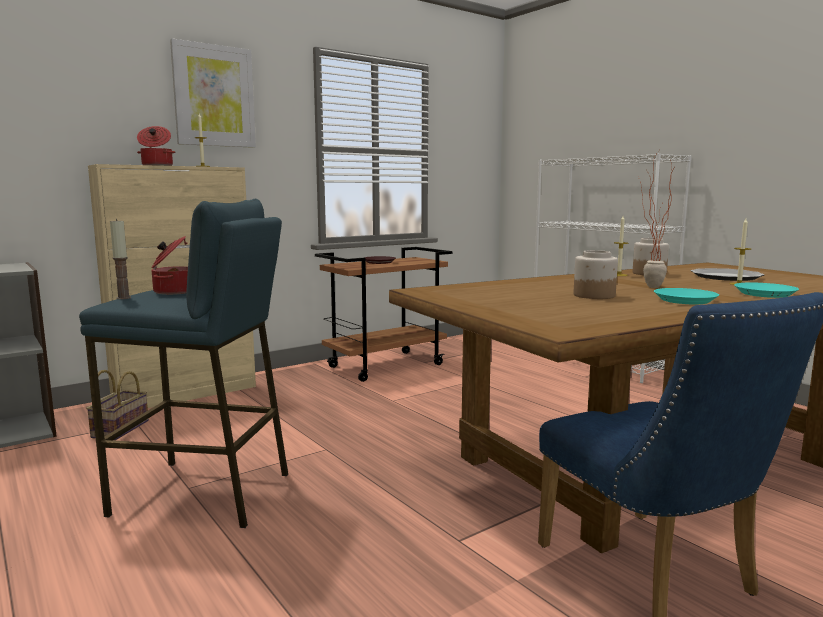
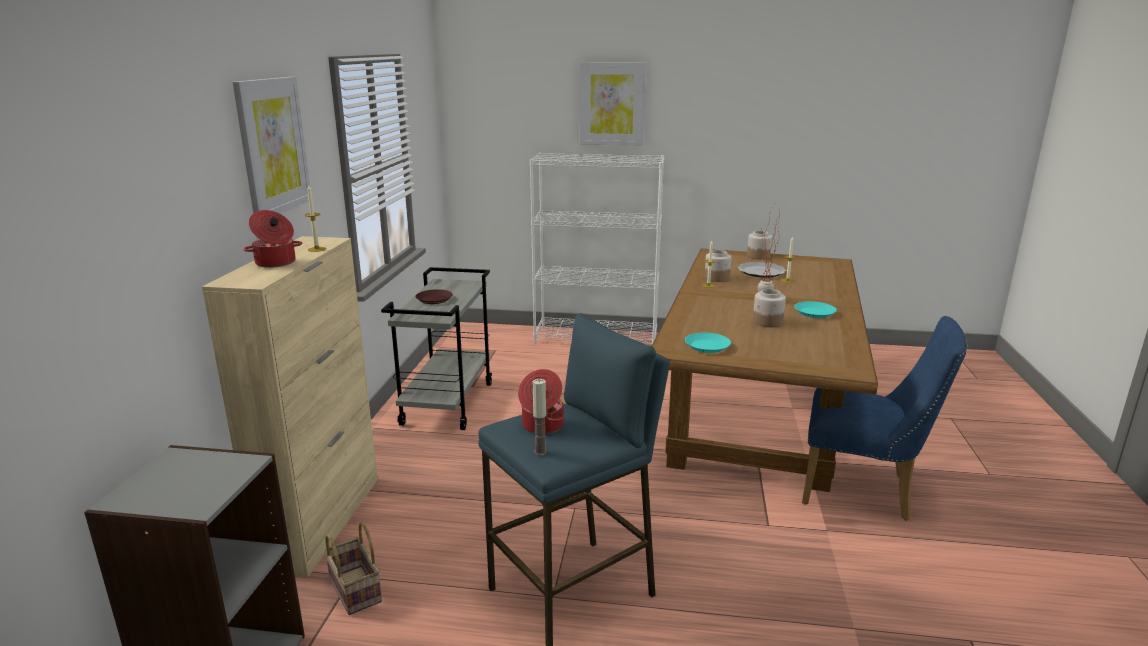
camera: 45 degrees left, 10 degrees up
brown cart [315,247,452,382] -> grey cart [381,267,492,430]
turquoise plate [734,283,799,298] -> turquoise plate moved to [685,333,731,353]
none -> picture [580,62,646,146]
none -> jar [747,231,772,260]

